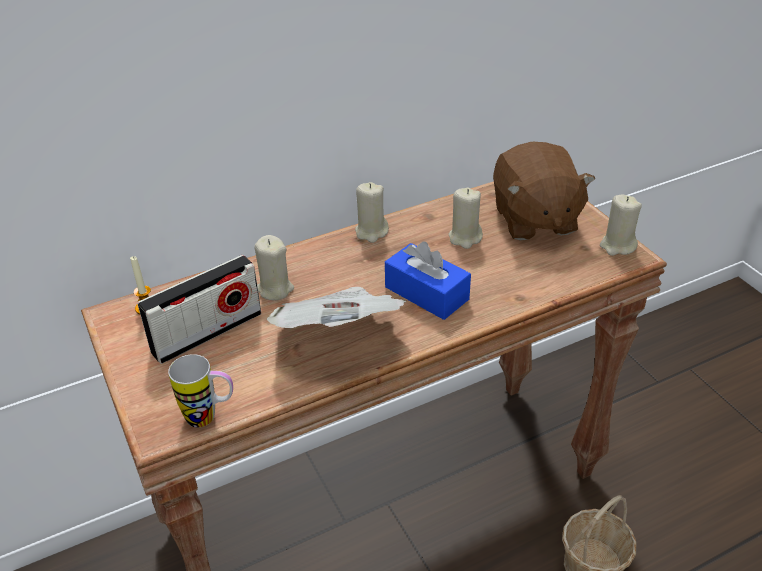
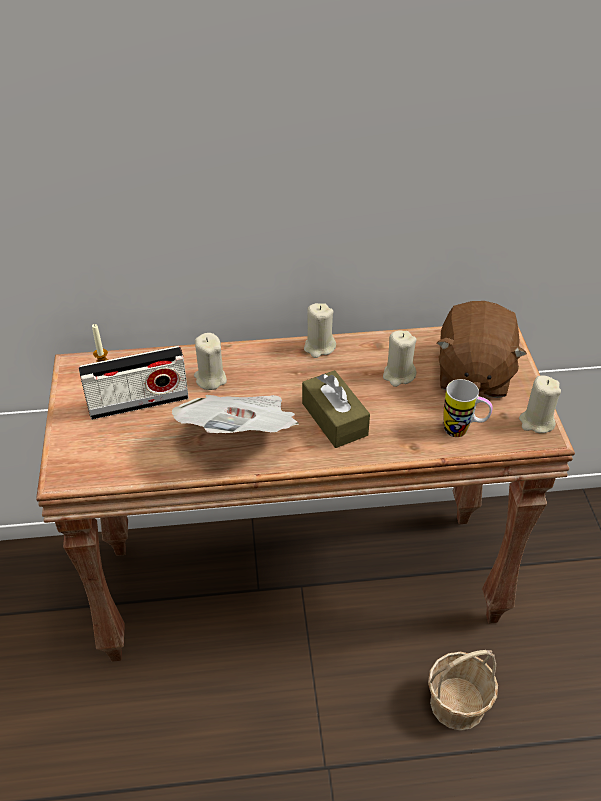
camera: 20 degrees right, 5 degrees up
mug [168,354,233,428] -> mug moved to [444,379,493,437]
blue tissue box [385,242,471,320] -> brown tissue box [302,370,370,448]

